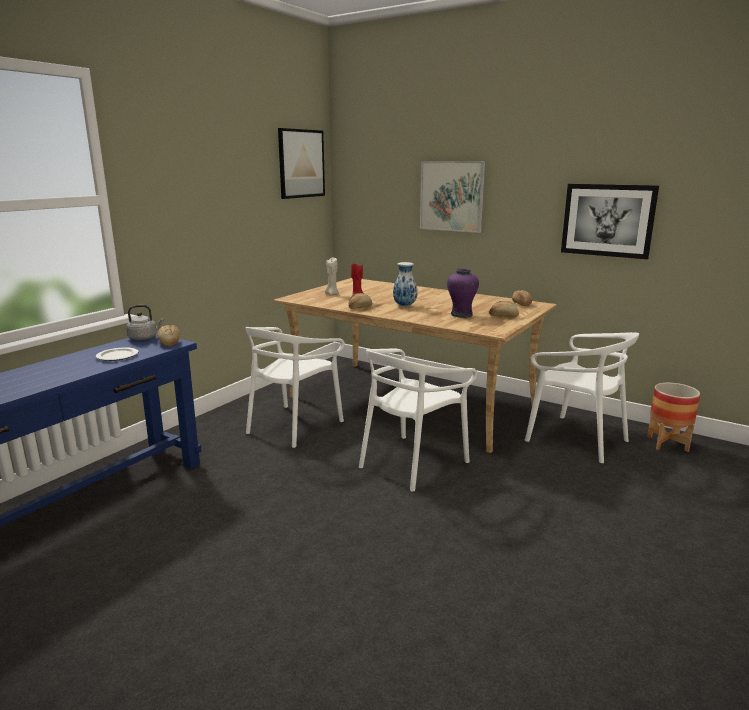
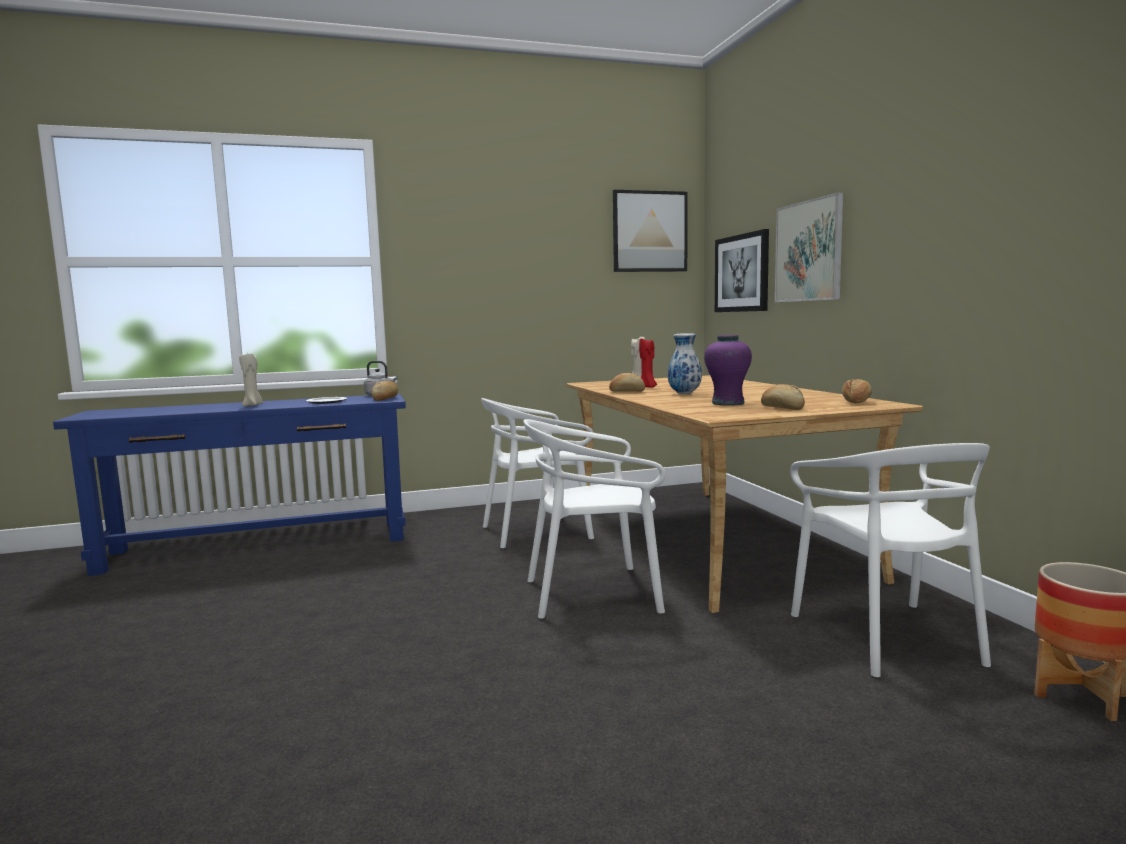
camera: 40 degrees right, 10 degrees down
picture [561,184,659,259] -> picture moved to [715,229,769,312]
none -> beige candle [239,352,263,407]

